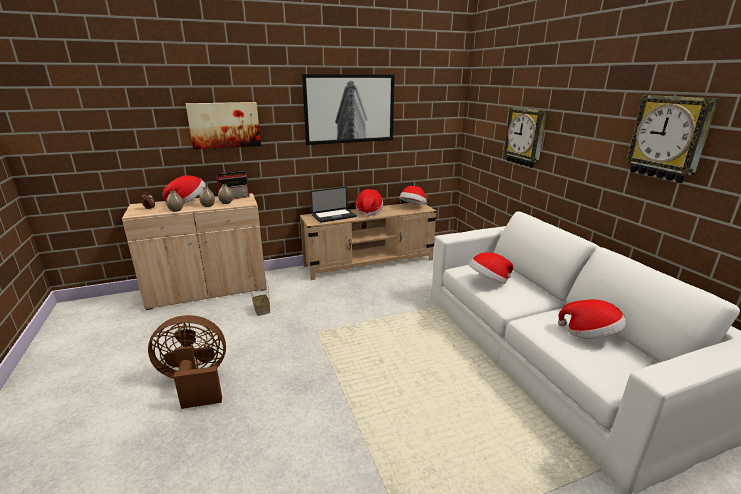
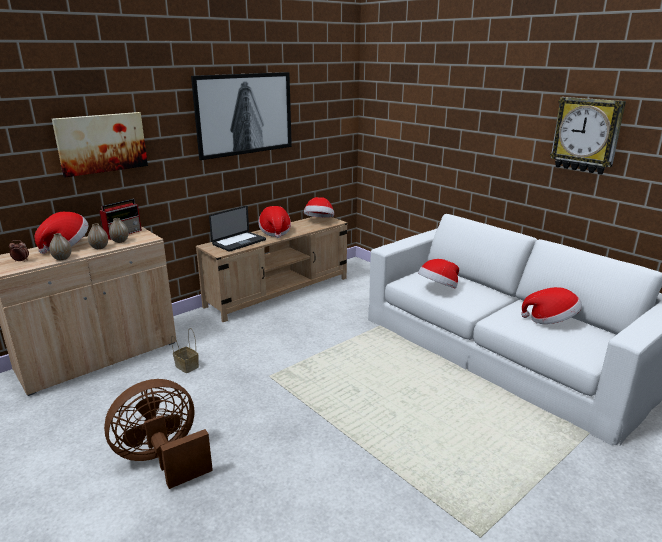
camera: 20 degrees left, 0 degrees up
wall clock [503,107,547,168] -> none

